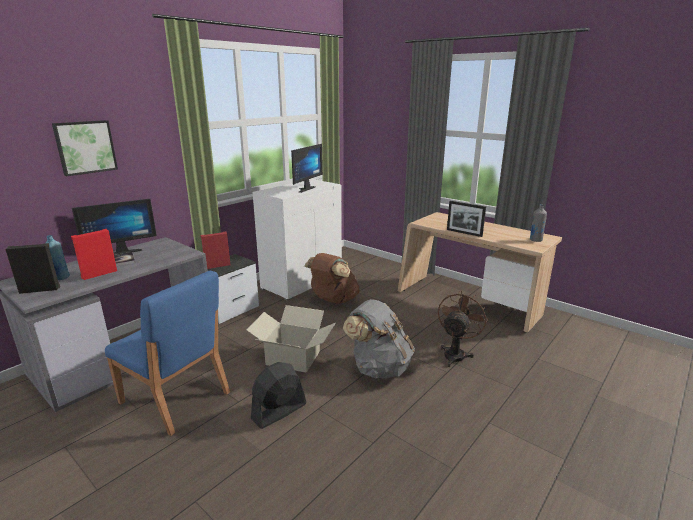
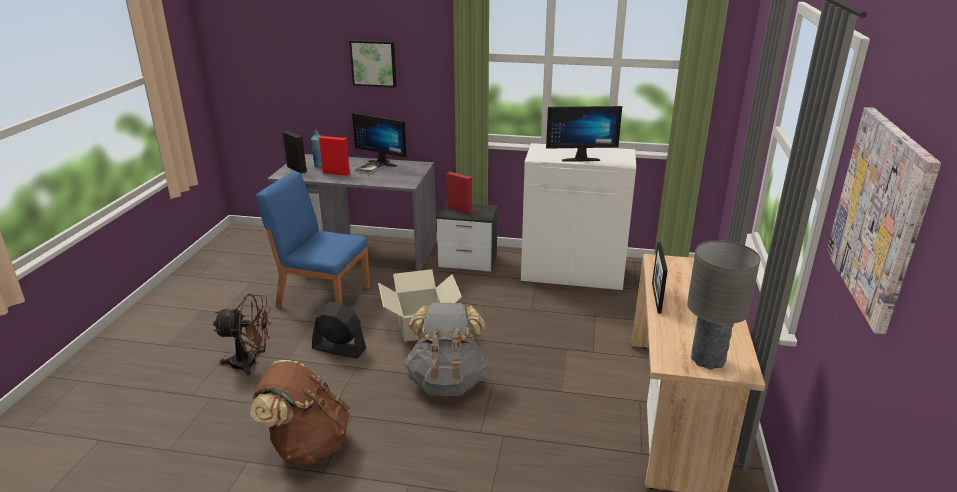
camera: 60 degrees right, 5 degrees up
blue chair [105,271,230,436] -> blue chair turned 105 degrees clockwise [256,171,370,308]
brown backpack [304,253,359,304] -> brown backpack moved to [250,360,350,465]
brown fan [438,290,488,367] -> brown fan moved to [213,294,272,376]
grey bottle [530,204,547,242] -> grey table lamp [687,240,761,370]
none -> picture [826,107,941,334]

